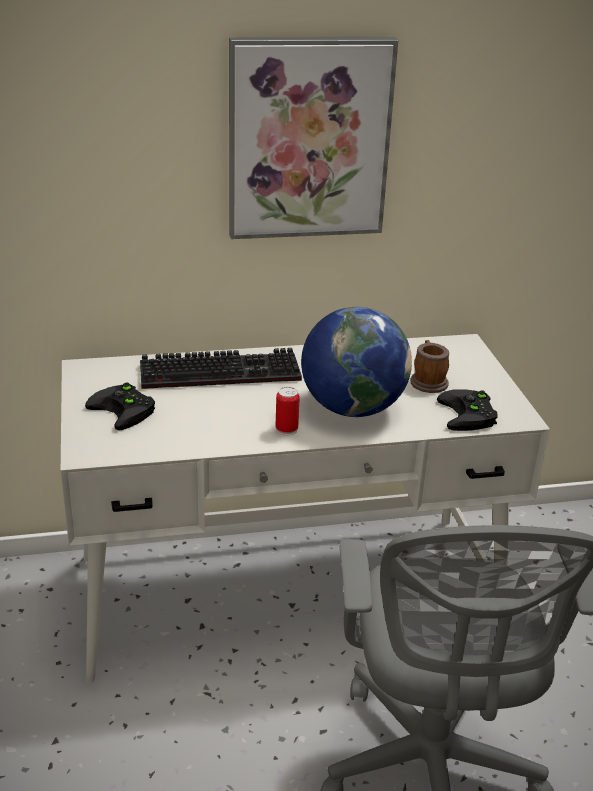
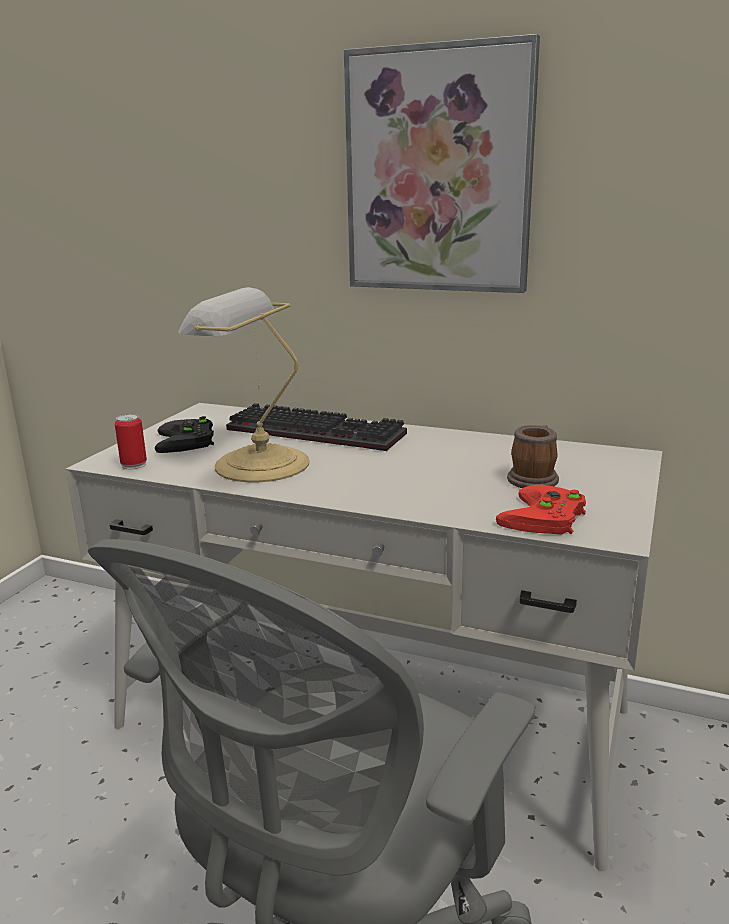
camera: 35 degrees right, 10 degrees down
can [276,387,300,436] -> can moved to [115,414,147,469]
globe [301,307,412,417] -> none
black game controller [437,389,498,431] -> red game controller [496,485,586,535]
none -> table lamp [178,287,310,482]

